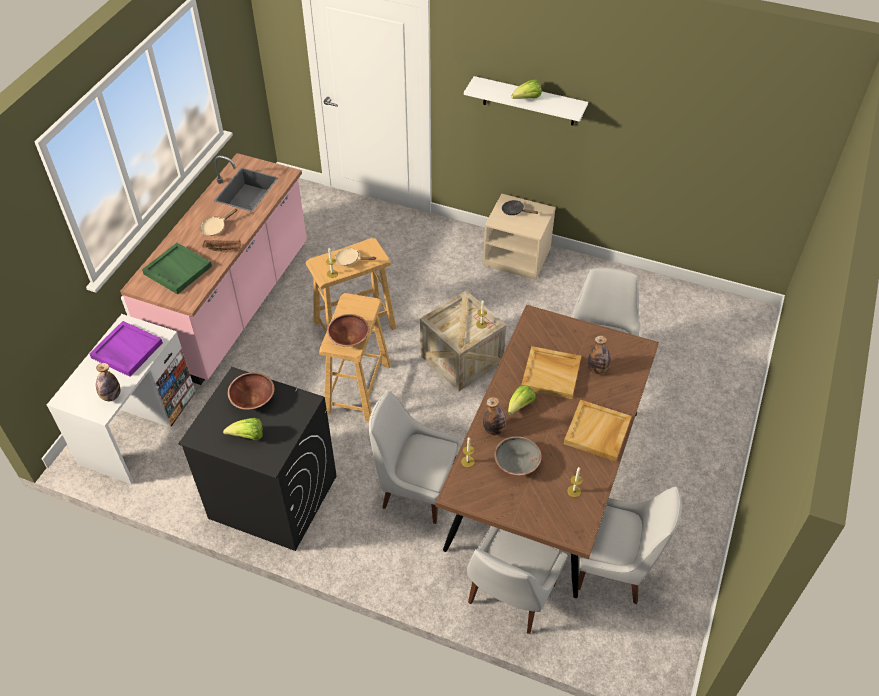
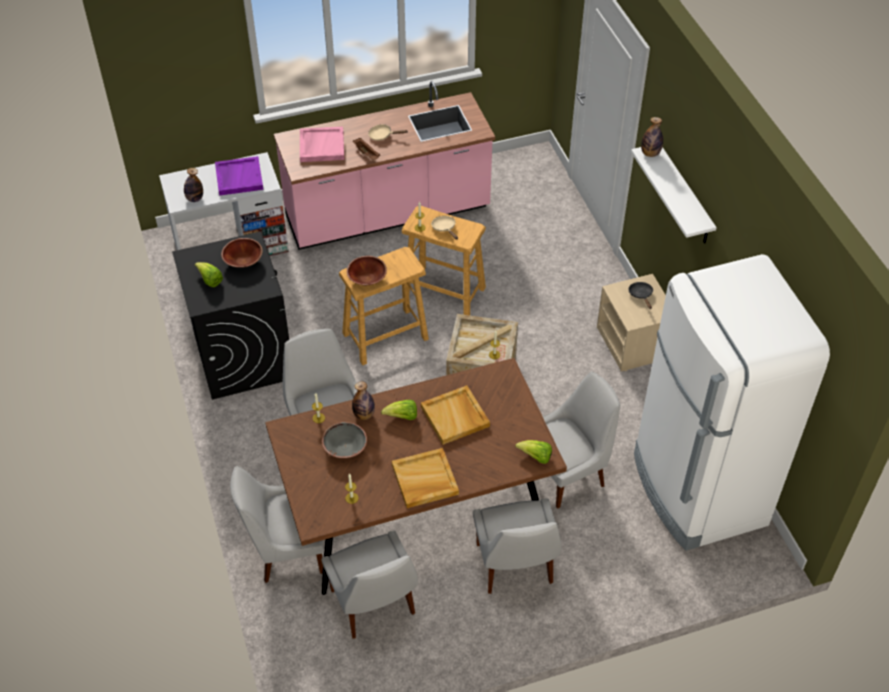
camera: 50 degrees right, 0 degrees up
green tray [142,243,212,294] -> pink tray [300,127,344,162]
lettuce [512,80,542,99] -> lettuce moved to [515,440,552,464]
bottle [588,335,610,374] -> bottle moved to [641,117,663,157]
none -> white chair [473,499,562,594]
none -> white fridge [634,254,830,551]

